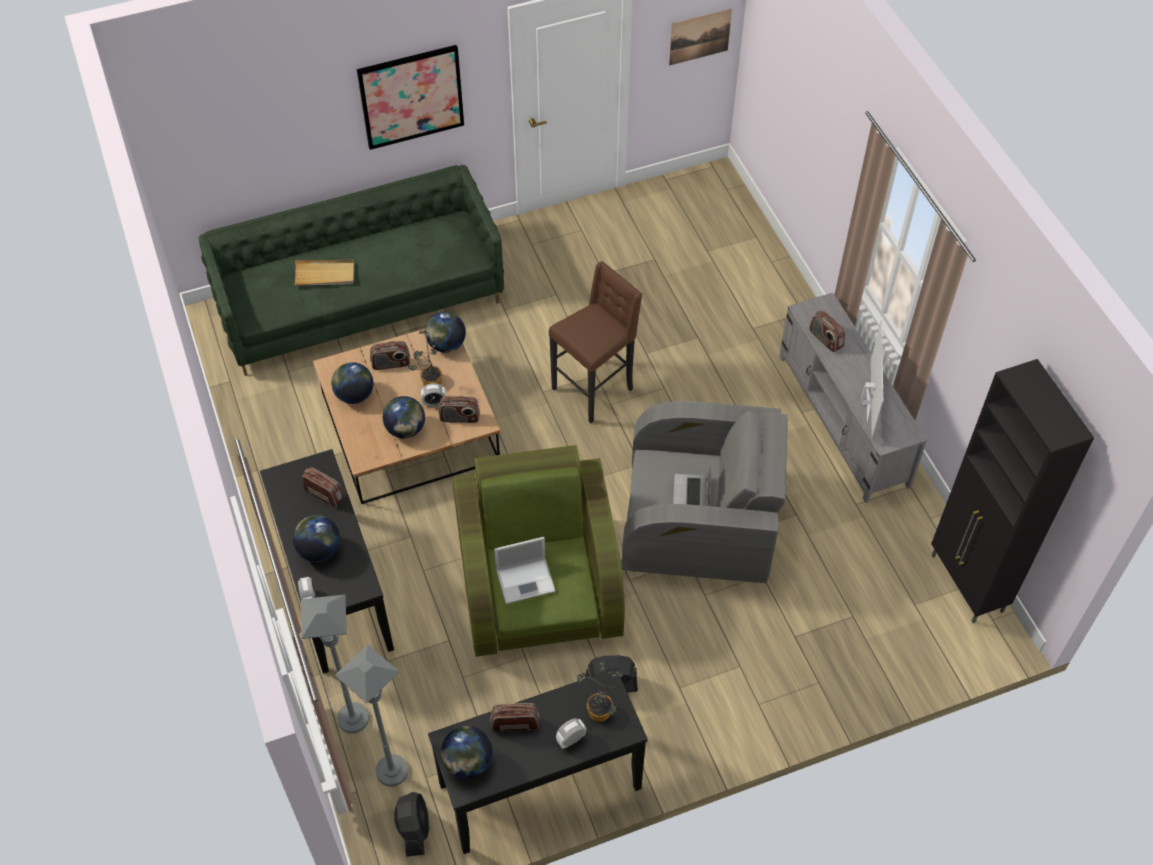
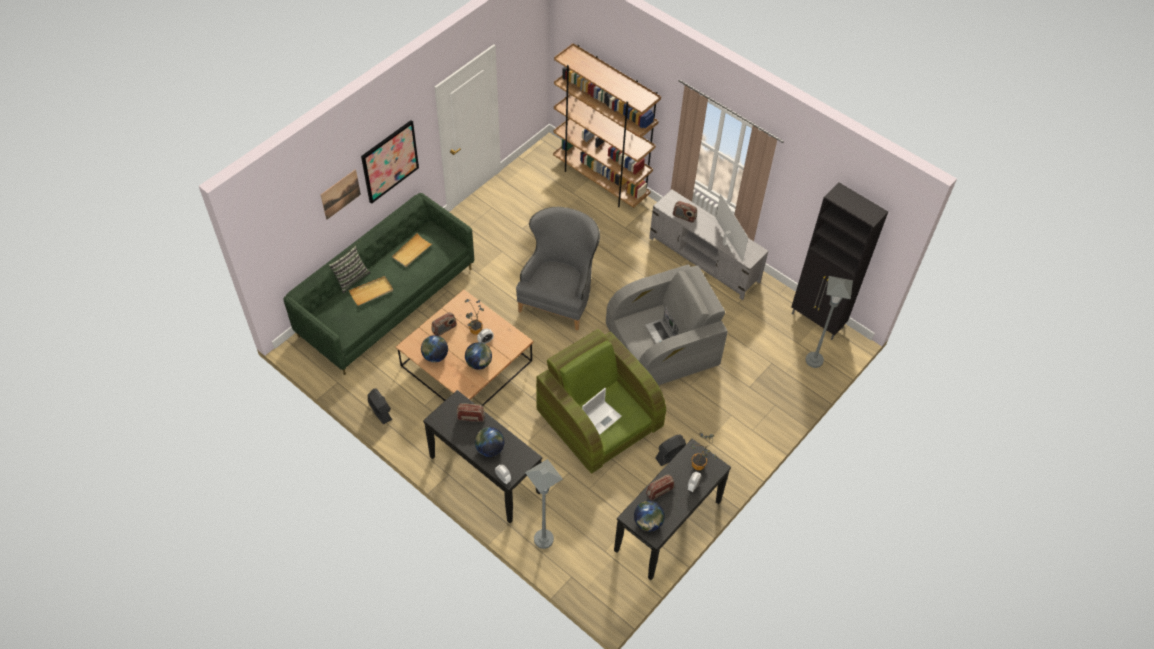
camera: 30 degrees left, 0 degrees up
grey floor lamp [335,644,408,787] -> grey floor lamp moved to [806,276,853,368]
black fan [394,792,429,857] -> black fan moved to [368,388,392,425]
globe [425,312,466,353] -> none
radio [439,396,480,423] -> none
brown stool [549,261,642,423] -> grey armchair [516,207,600,330]
picture [669,8,732,66] -> picture moved to [321,169,361,220]
none -> pillow [328,245,371,293]
none -> beige tray [392,233,432,267]
none -> brown bookcase [553,43,661,208]

